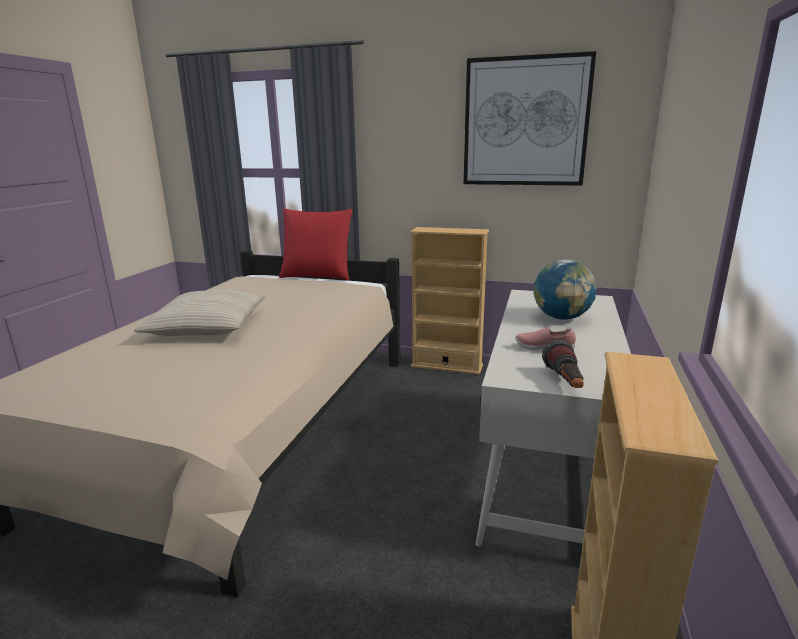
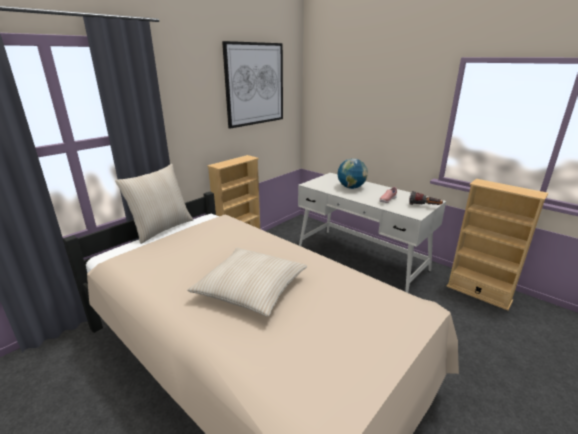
camera: 65 degrees left, 5 degrees up
red pillow [279,209,353,280] -> beige pillow [115,164,193,244]

